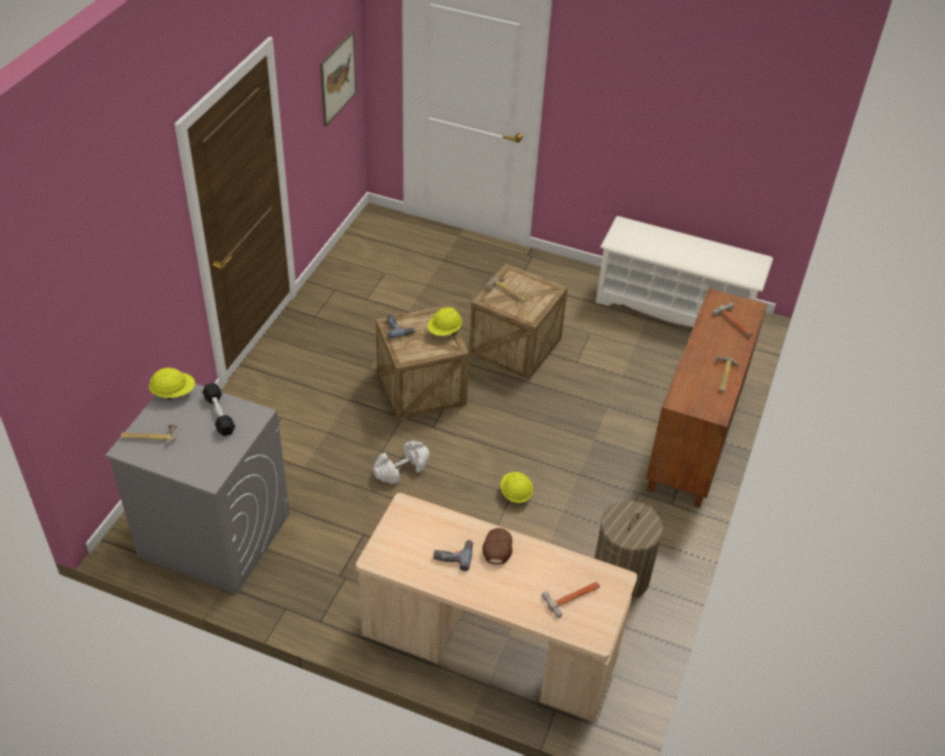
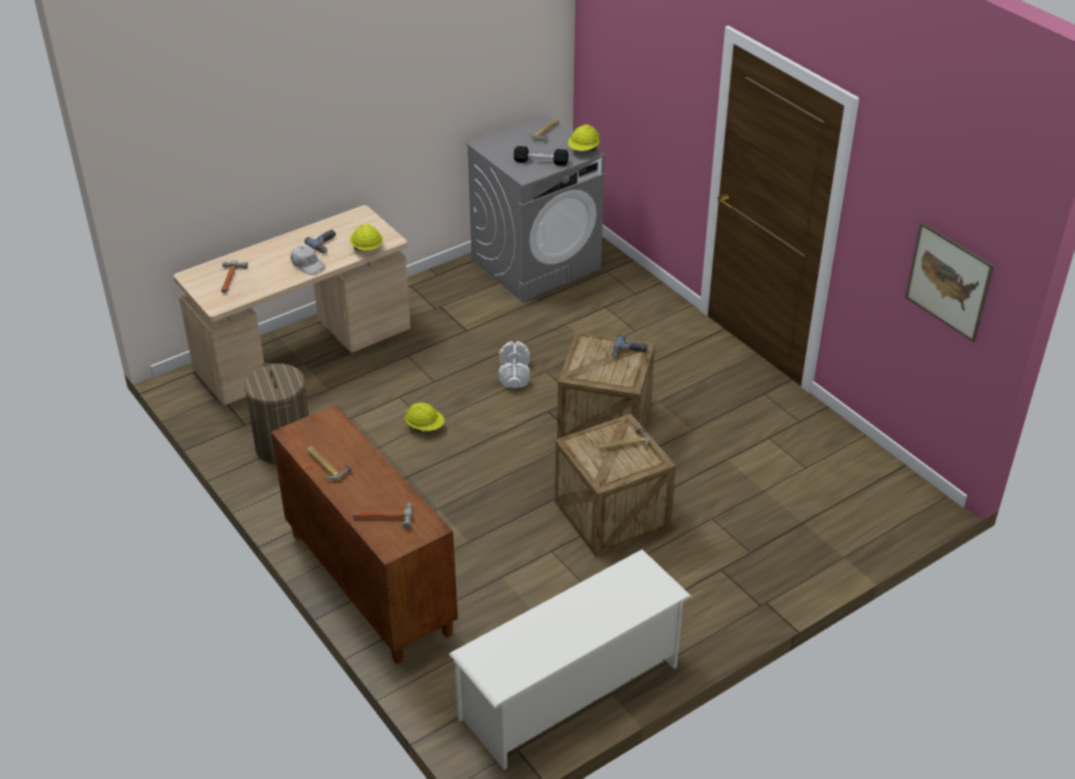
camera: 125 degrees right, 5 degrees down
yellow hard hat [427,307,462,336] -> yellow hard hat moved to [350,224,383,251]
brown cap [482,528,513,564] -> white cap [290,246,326,275]

